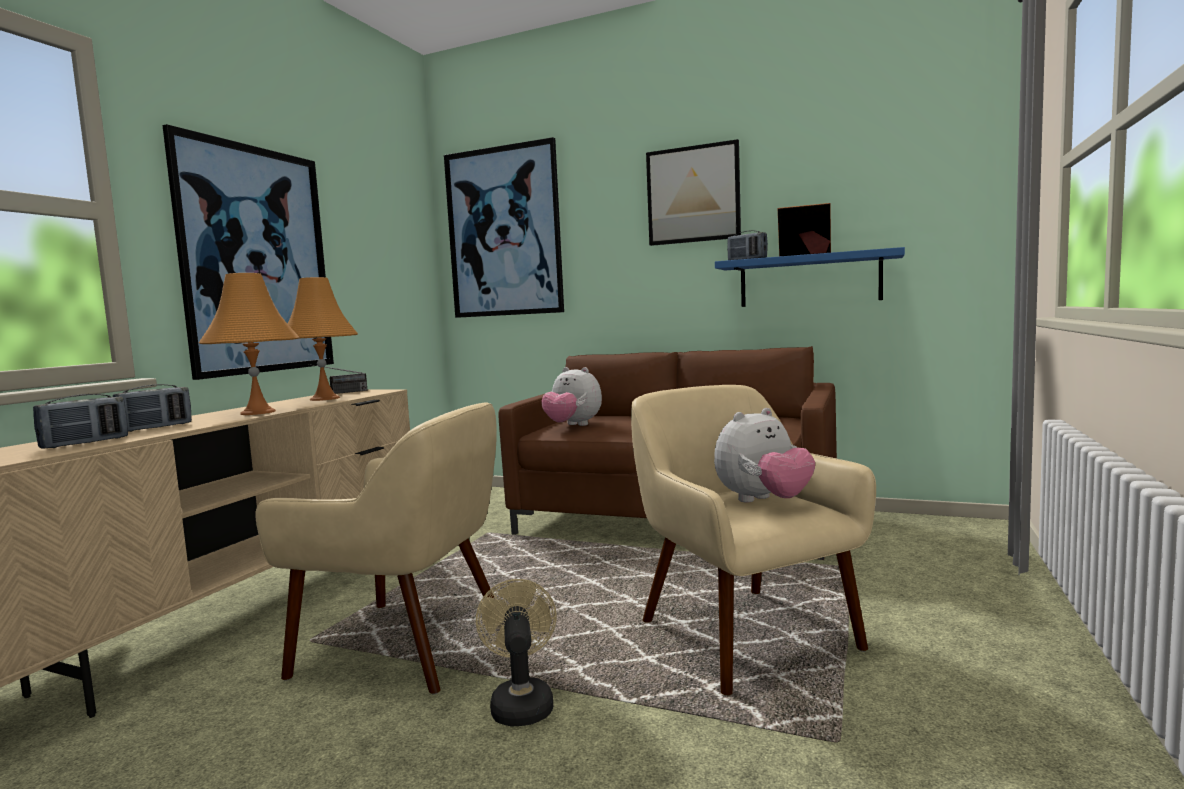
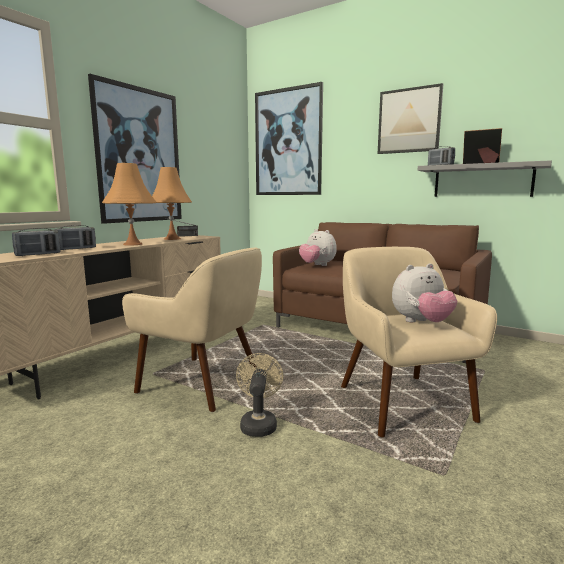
camera: 10 degrees right, 5 degrees up
blue shelf [715,247,905,307] -> grey shelf [418,160,552,197]

